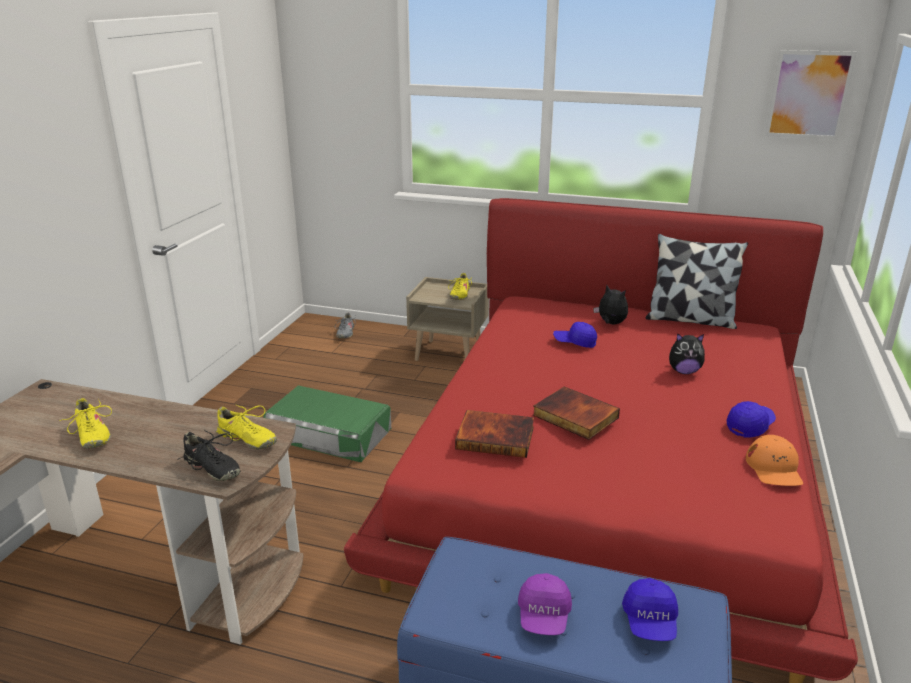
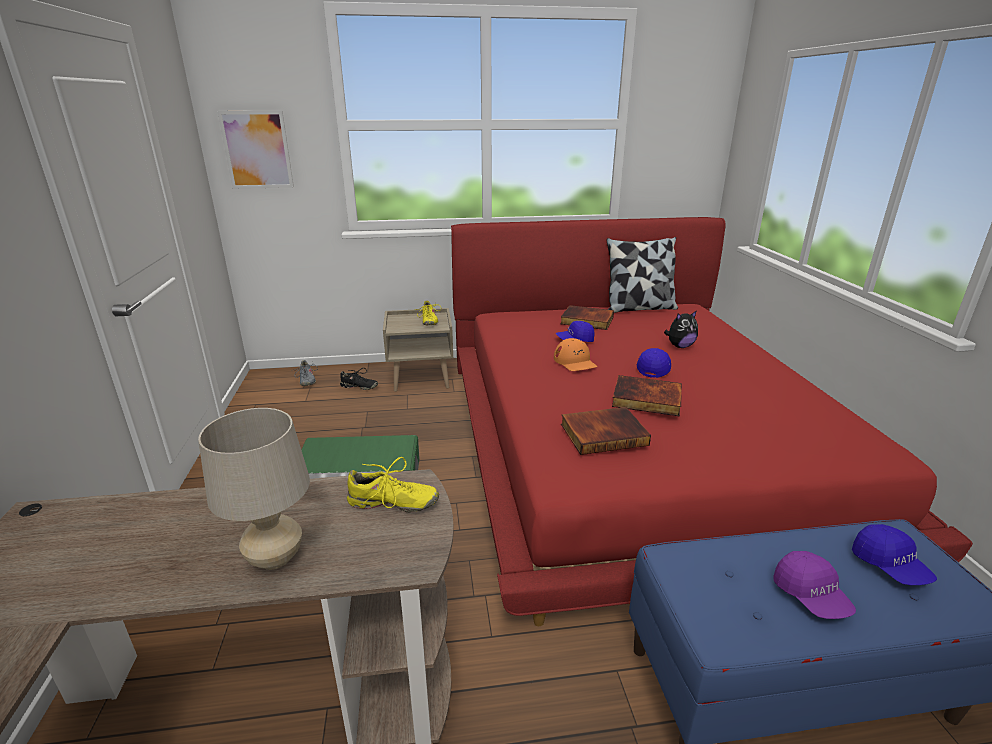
camera: 25 degrees left, 0 degrees up
yellow shoe [60,398,112,449] -> none
black shoe [179,430,240,481] -> black shoe moved to [340,368,378,390]
plush toy [593,285,628,324] -> book [560,305,614,330]
blue cap [727,401,776,437] -> blue cap moved to [637,348,671,378]
orange cap [746,435,803,486] -> orange cap moved to [554,338,597,371]
picture [765,50,857,140] -> picture moved to [217,111,294,189]
none -> beige table lamp [198,408,310,570]

